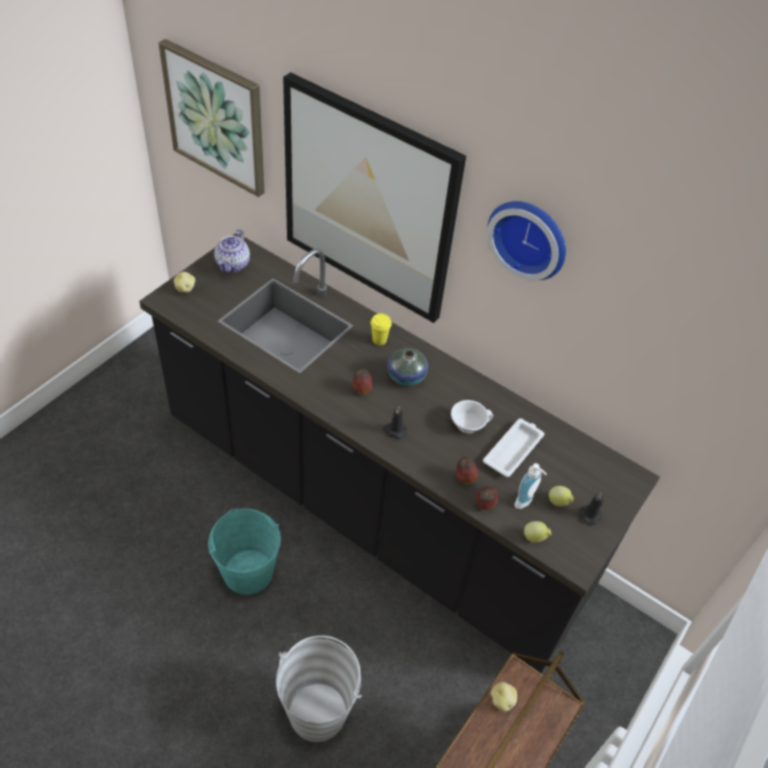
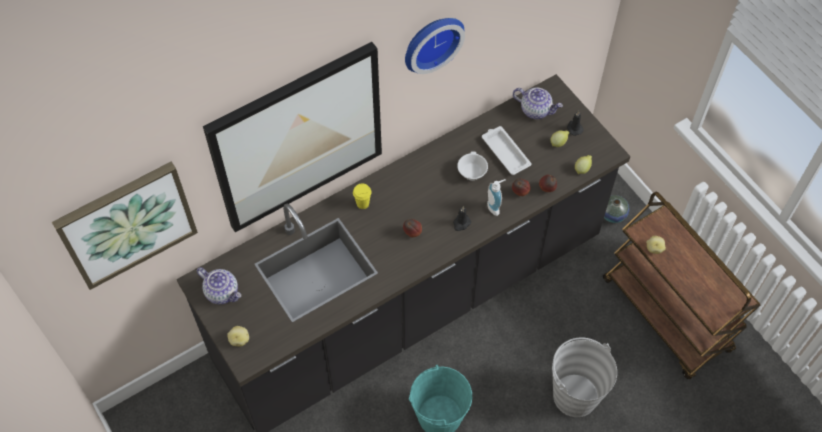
camera: 65 degrees left, 10 degrees up
vase [388,348,428,386] -> vase moved to [604,195,630,223]
soap dispenser [514,463,547,509] -> soap dispenser moved to [487,179,506,216]
none -> teapot [513,87,563,119]

